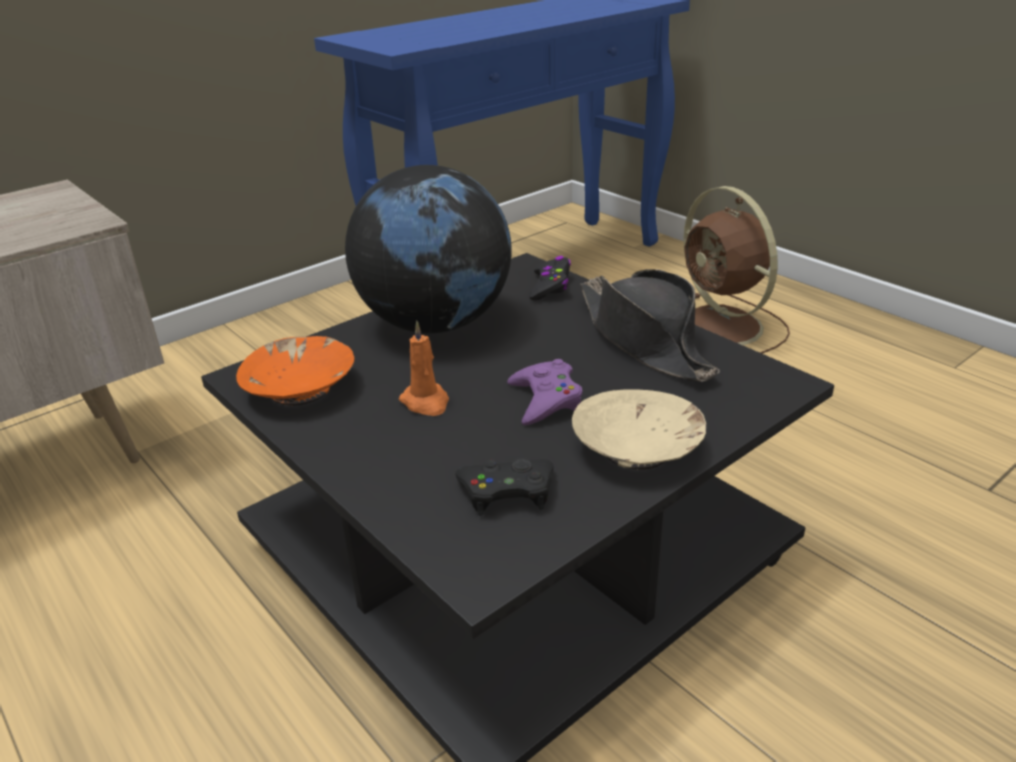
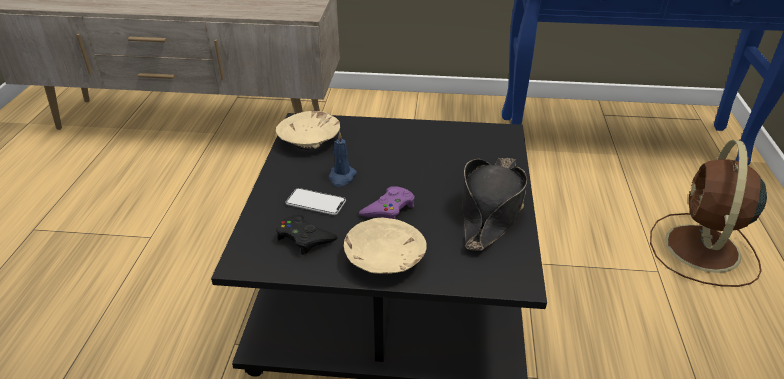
camera: 45 degrees right, 5 degrees up
orange bowl [236,336,355,406] -> beige bowl [276,111,340,150]
globe [345,165,512,333] -> none
orange candle [399,321,449,416] -> blue candle [329,131,357,187]
black game controller [529,256,571,300] -> none
none -> phone [285,188,346,215]

